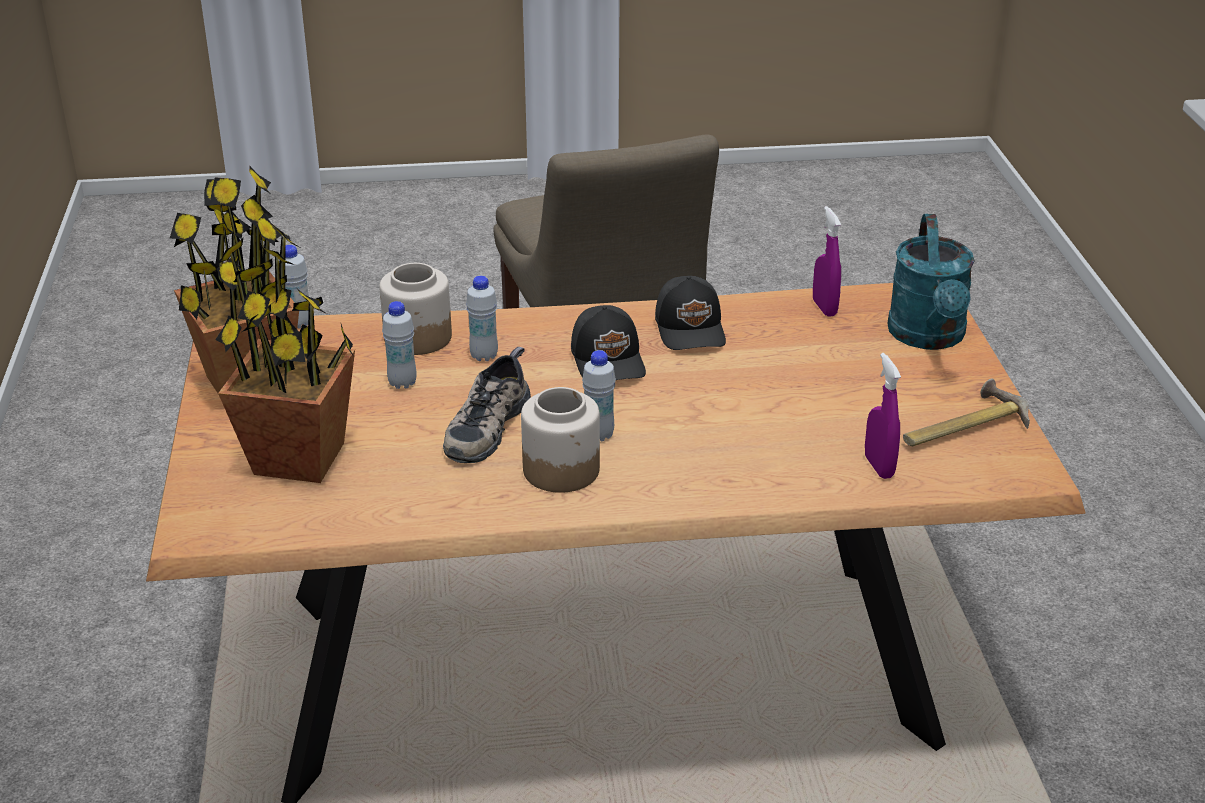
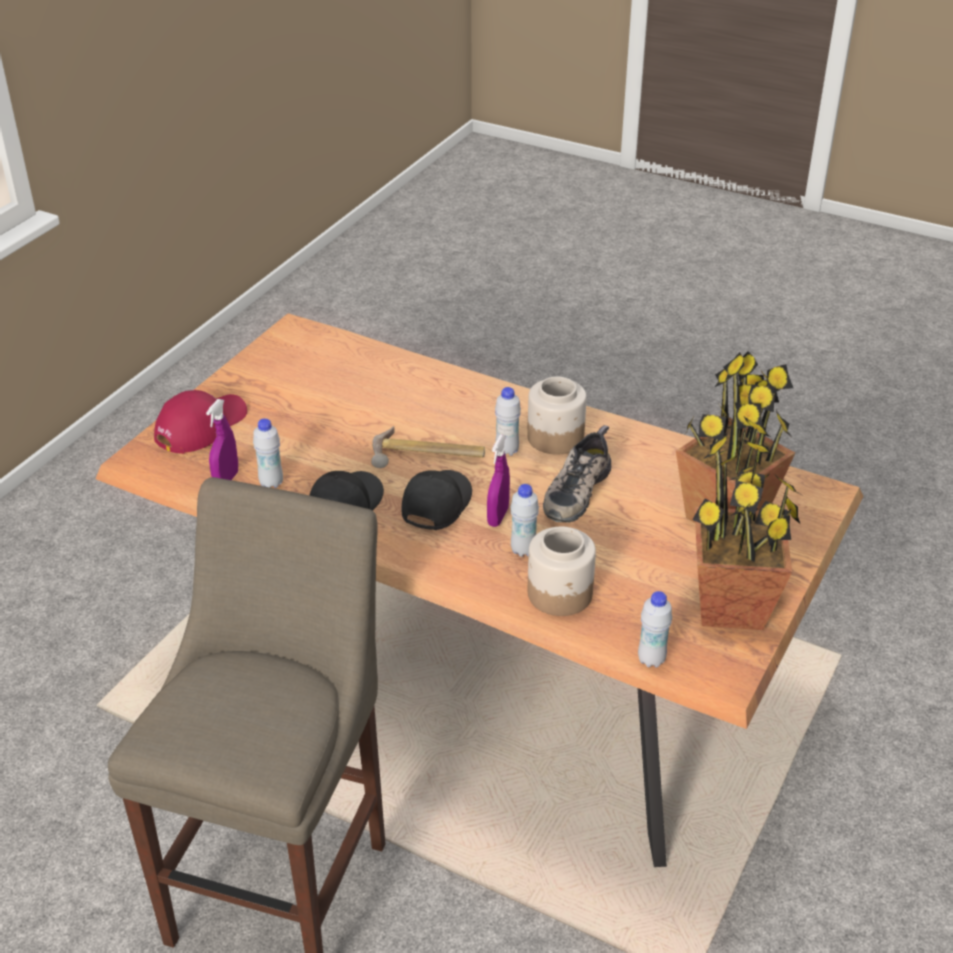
camera: 145 degrees left, 5 degrees up
white bottle [382,301,417,389] -> white bottle moved to [253,418,283,488]
shoe [443,347,531,463] -> shoe turned 150 degrees clockwise [543,425,611,523]
purple spray bottle [865,353,901,479] -> purple spray bottle moved to [487,435,510,527]
turquoise watering can [887,214,975,350] -> red cap [154,390,247,454]
hammer [903,379,1030,446] -> hammer moved to [371,426,485,468]

